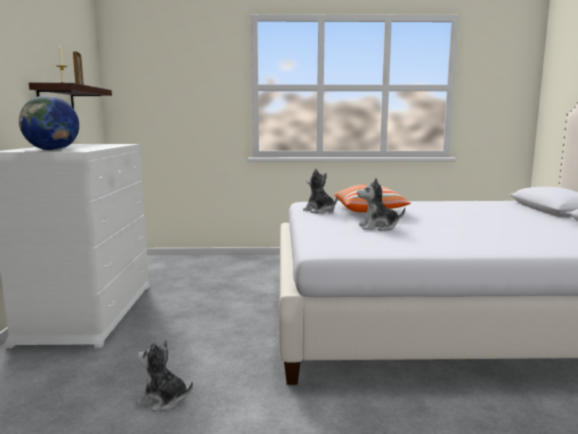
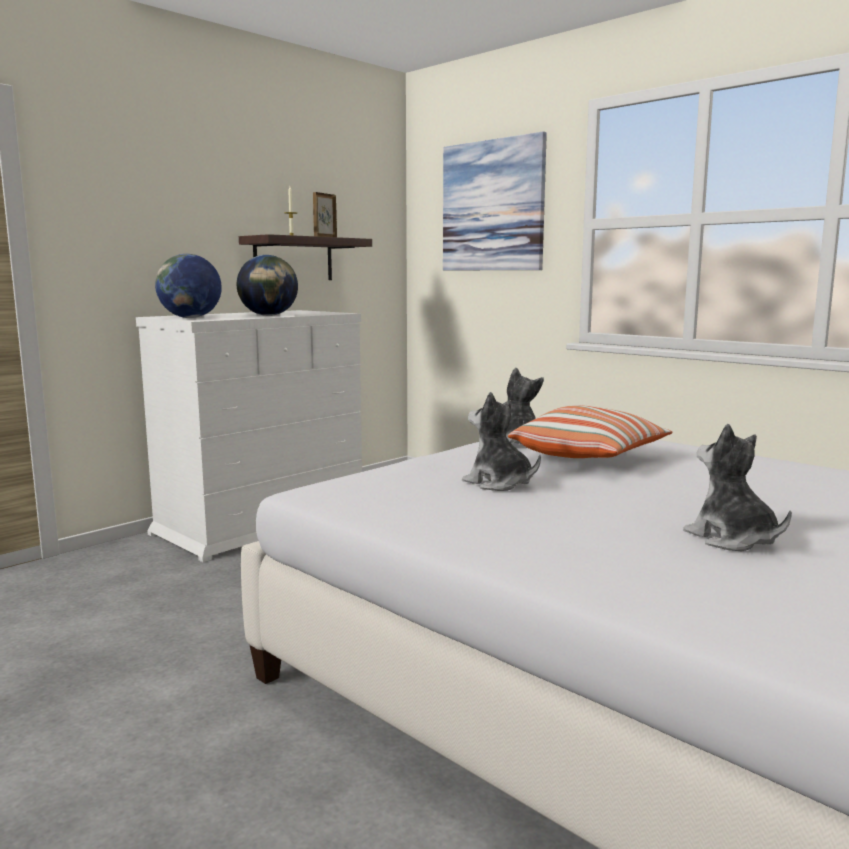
camera: 45 degrees right, 0 degrees up
plush toy [137,340,193,411] -> plush toy moved to [683,424,792,551]
none -> globe [237,255,298,316]
none -> picture [443,132,547,270]

